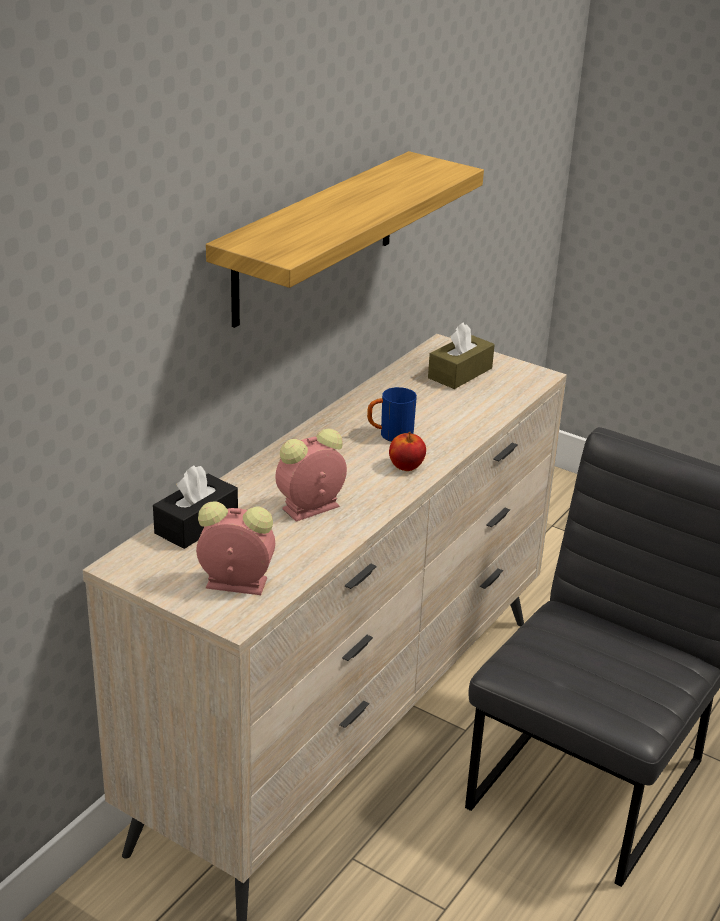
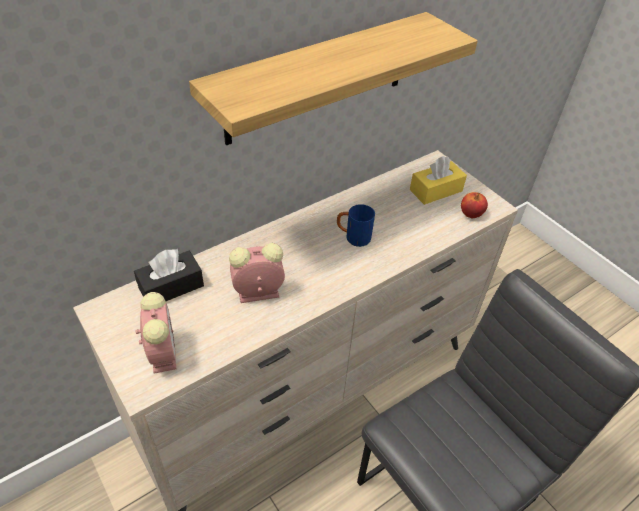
camera: 20 degrees right, 15 degrees up
alarm clock [196,501,275,595] -> alarm clock turned 45 degrees clockwise [136,292,176,374]
apple [389,432,426,471] -> apple moved to [461,192,488,218]
brown tissue box [428,322,495,389] -> yellow tissue box [410,156,467,205]

